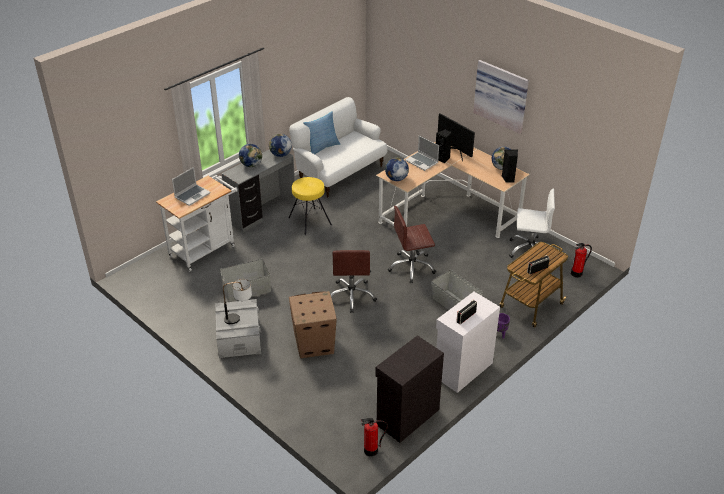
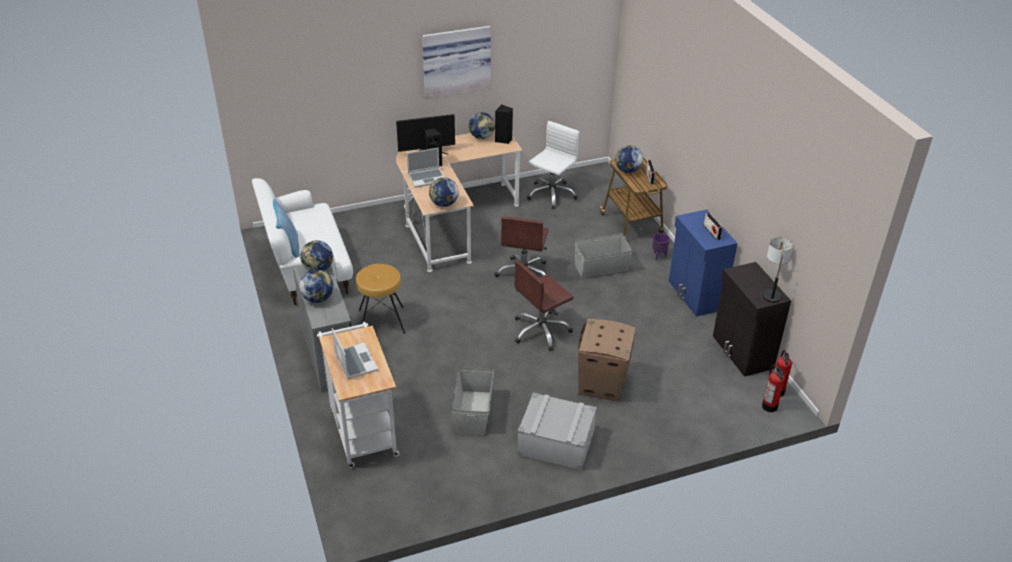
camera: 65 degrees left, 0 degrees up
table lamp [223,279,252,324] -> table lamp moved to [763,237,793,303]
yellow stool [289,177,332,235] -> brown stool [356,264,405,334]
brown office chair [330,250,377,313] -> brown office chair turned 120 degrees clockwise [515,260,574,351]
white cabinet [436,292,500,393] -> blue cabinet [669,210,738,317]
fire extinguisher [571,243,592,278] -> fire extinguisher moved to [762,365,785,412]
none -> globe [615,145,643,173]

